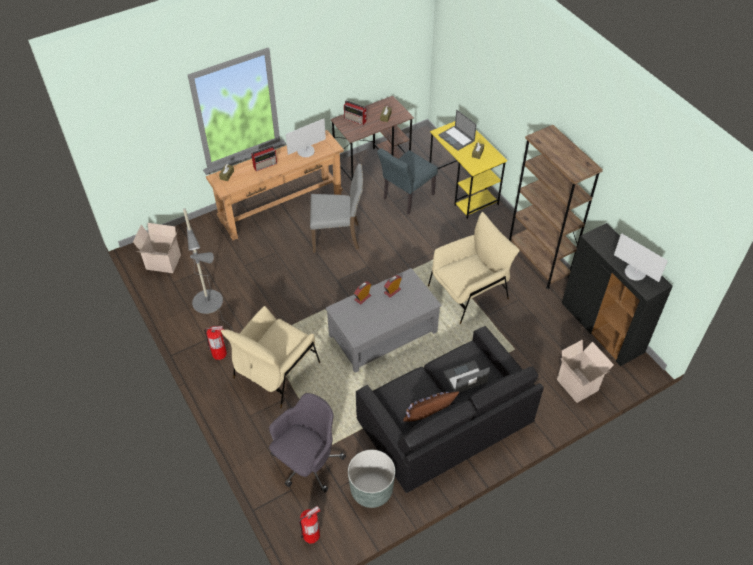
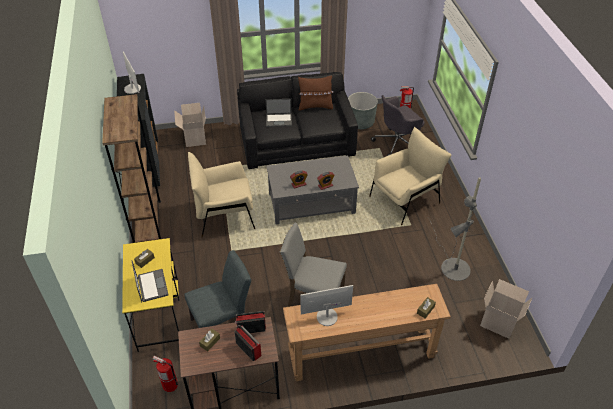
camera: 160 degrees left, 5 degrees down
fire extinguisher [204,326,227,360] -> fire extinguisher moved to [152,355,179,392]
radio [251,146,277,171] -> radio moved to [235,311,266,333]

